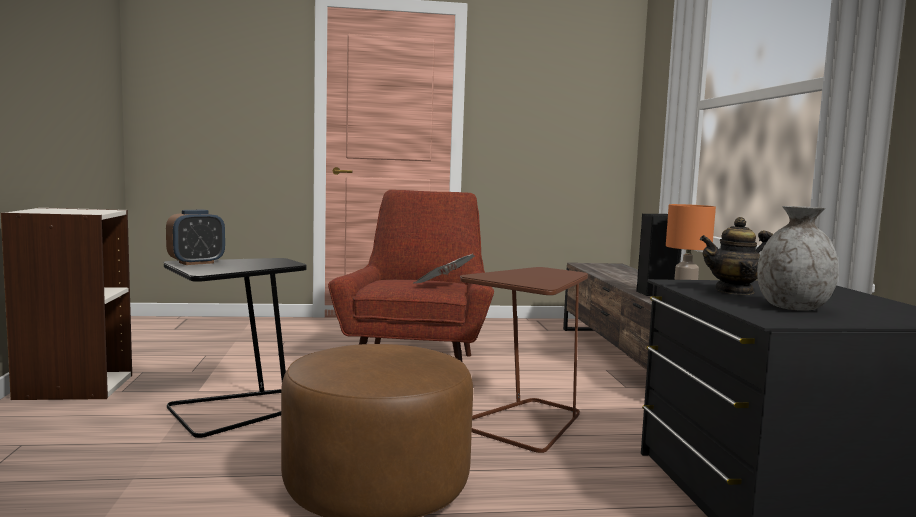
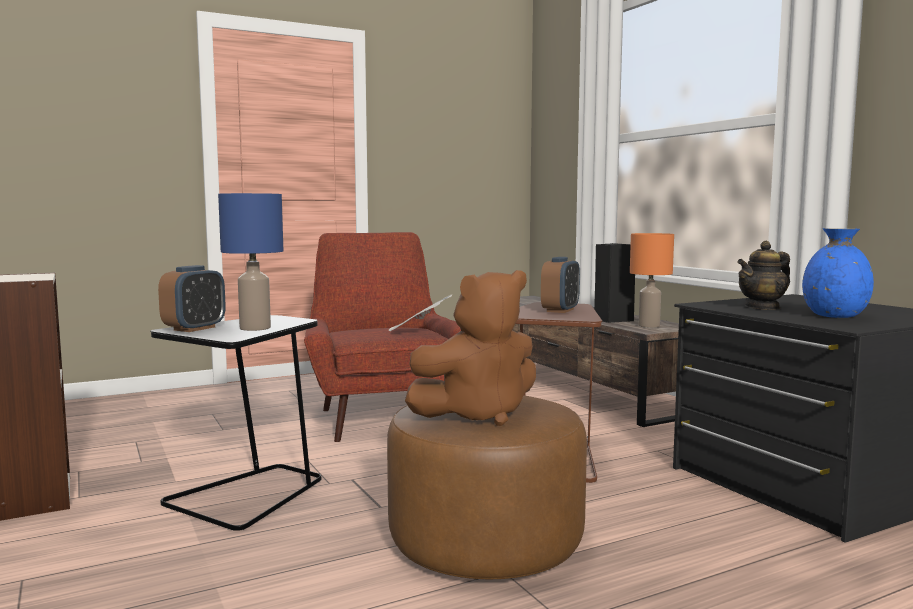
camera: 20 degrees left, 0 degrees up
grey vase [757,206,839,311] -> blue vase [802,228,874,318]
none -> blue table lamp [218,193,283,331]
none -> brown plush toy [405,270,536,426]
none -> alarm clock [541,257,580,313]

